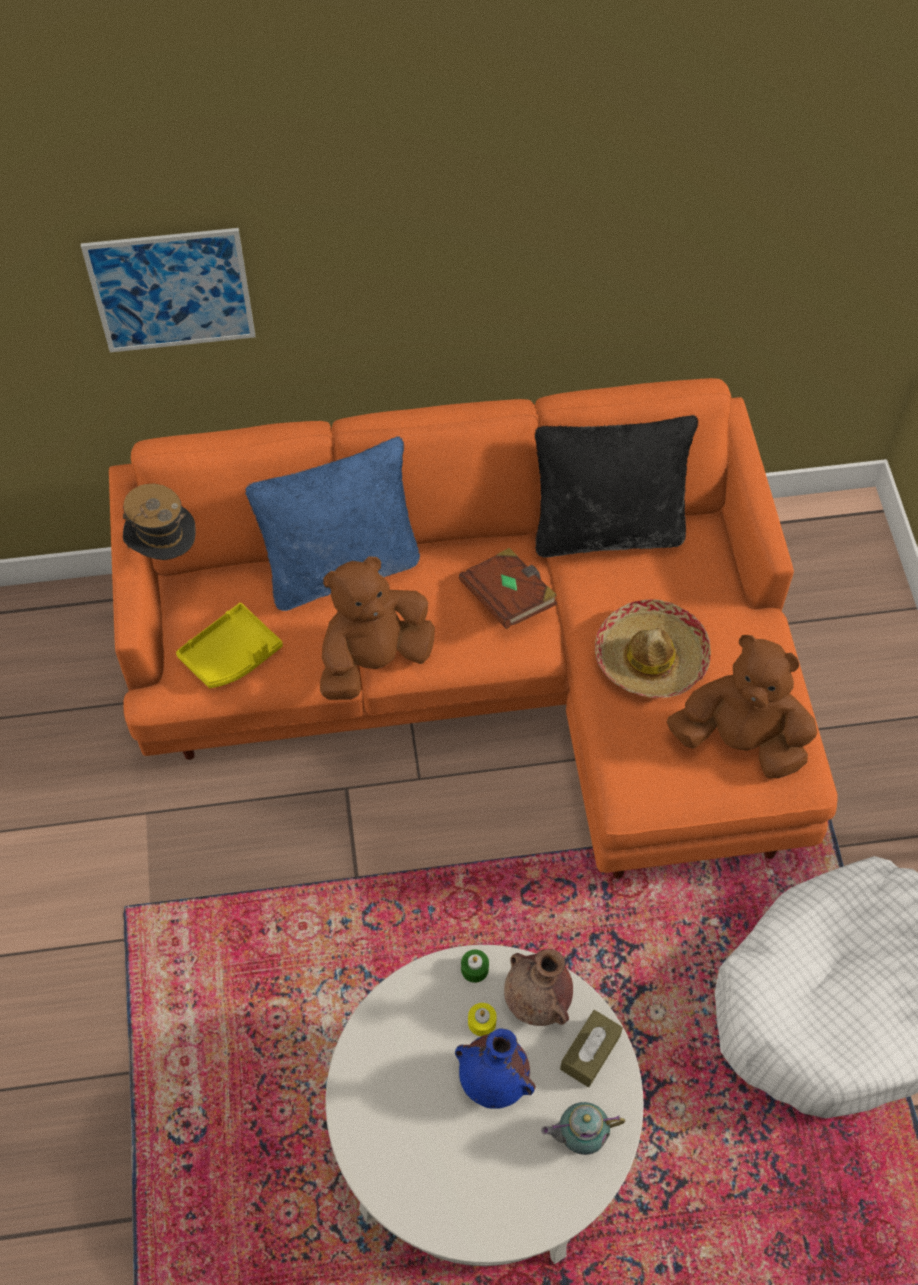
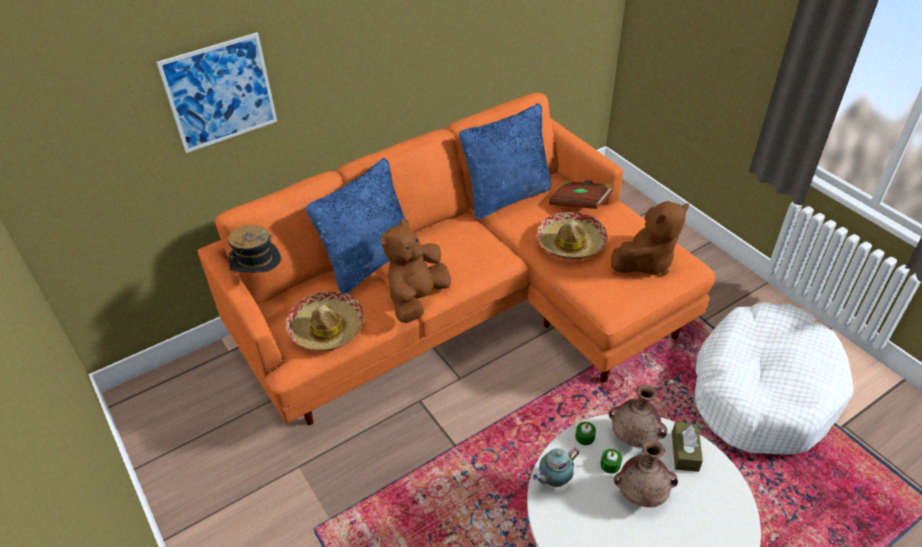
camera: 25 degrees left, 15 degrees down
yellow tray [176,603,283,688] -> hat [285,292,364,351]
blue vase [455,1029,536,1109] -> brown vase [614,440,678,507]
brown book [459,548,557,629] -> brown book moved to [549,180,613,209]
yellow candle [468,1003,497,1036] -> green candle [600,449,622,474]
black pillow [534,414,698,558] -> blue pillow [459,103,551,219]
teapot [541,1102,625,1155] -> teapot moved to [532,447,579,487]
brown plush toy [667,635,817,778] -> brown plush toy turned 150 degrees clockwise [611,201,689,276]

